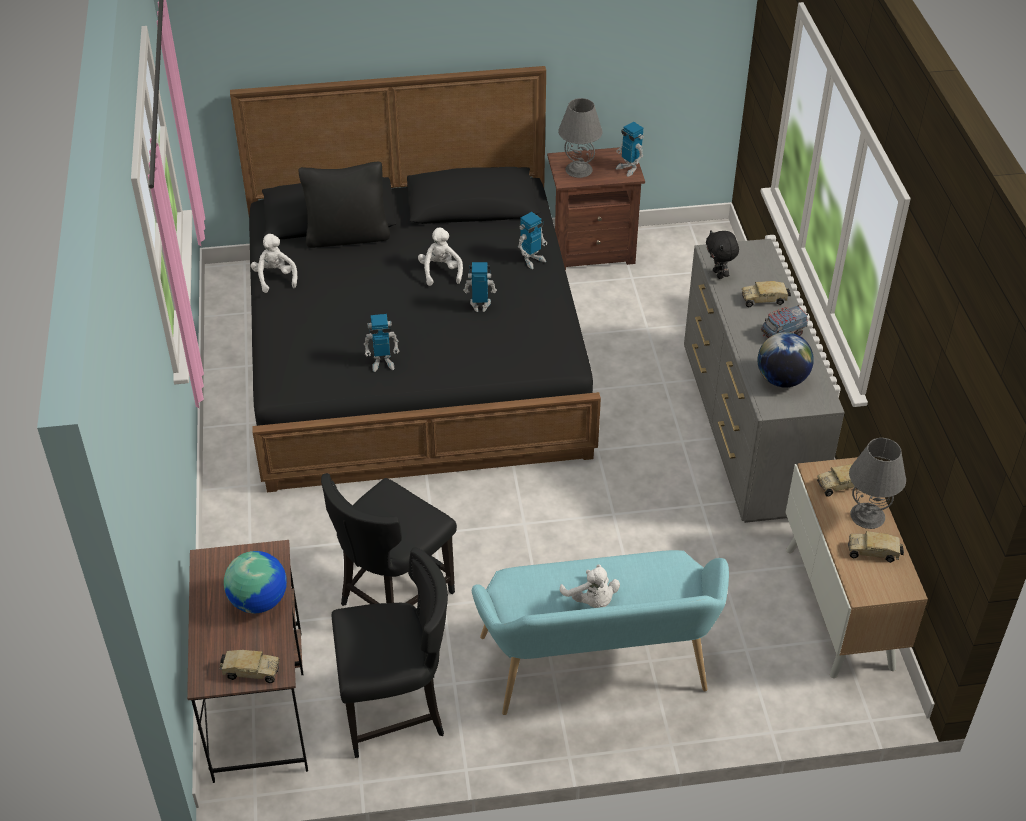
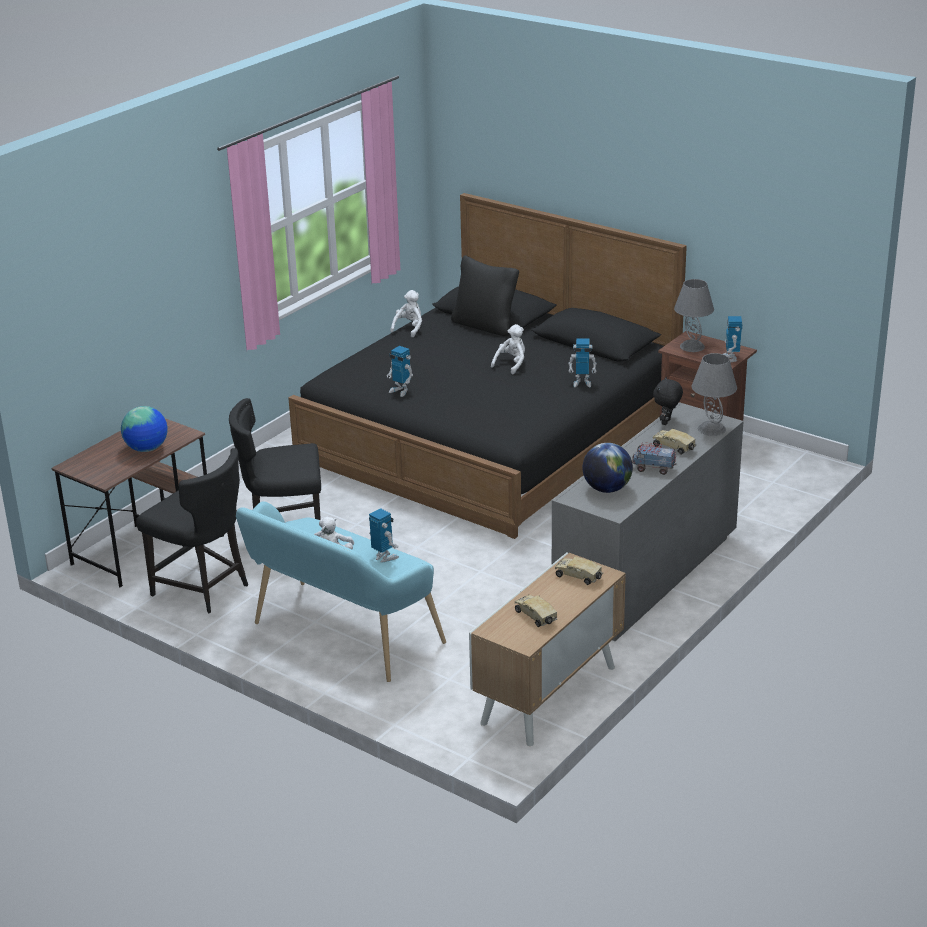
camera: 45 degrees right, 15 degrees down
toy truck [219,650,280,683] -> none
toy robot [463,262,497,312] -> toy robot moved to [369,508,399,563]
grey table lamp [849,438,906,529] -> grey table lamp moved to [692,353,737,436]

